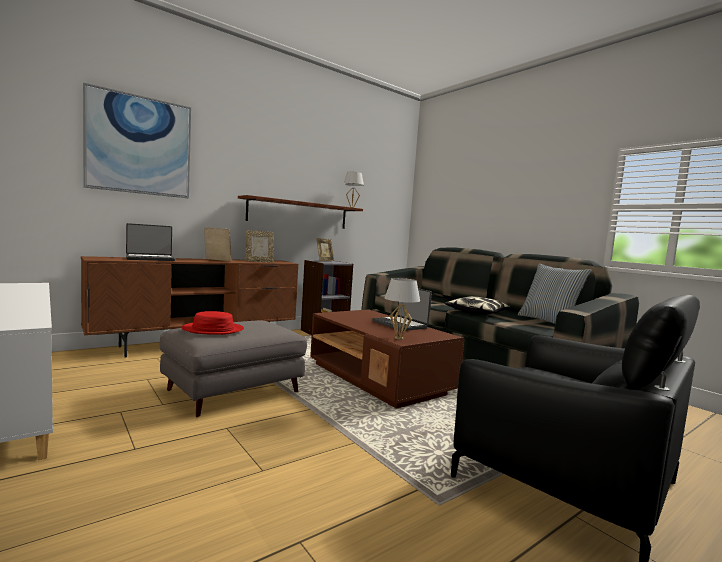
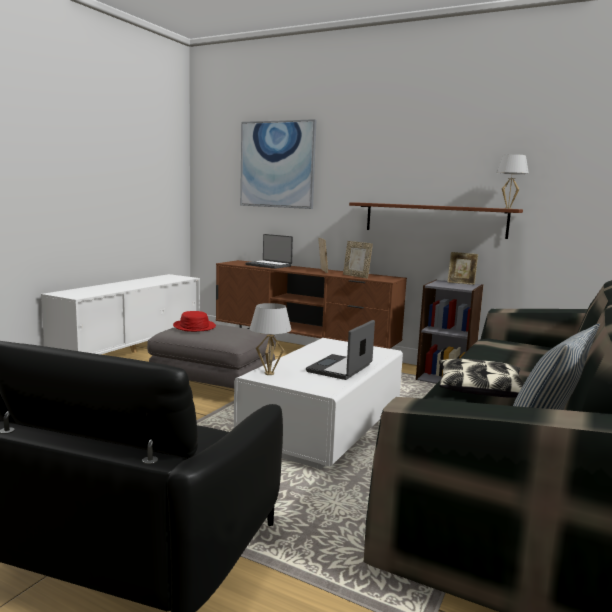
camera: 65 degrees right, 5 degrees up
brown coffee table [310,310,464,409] -> white coffee table [234,338,403,469]

